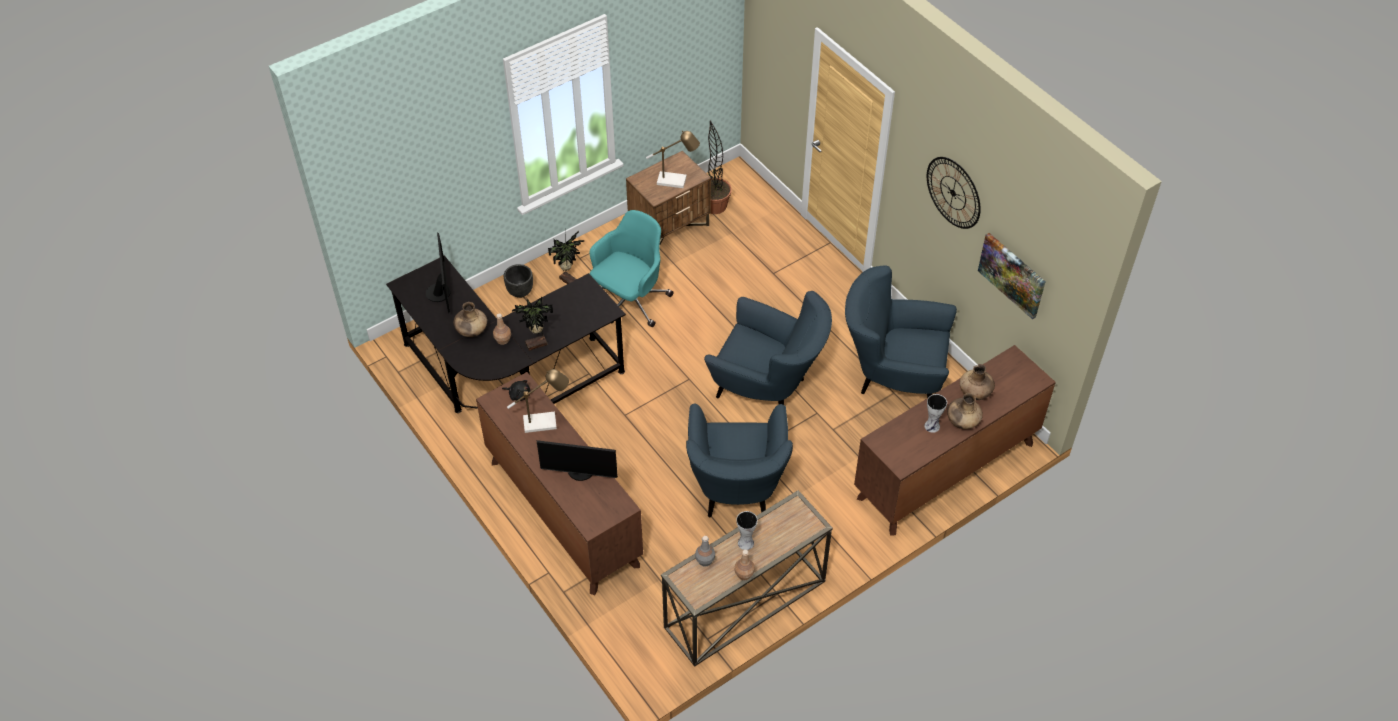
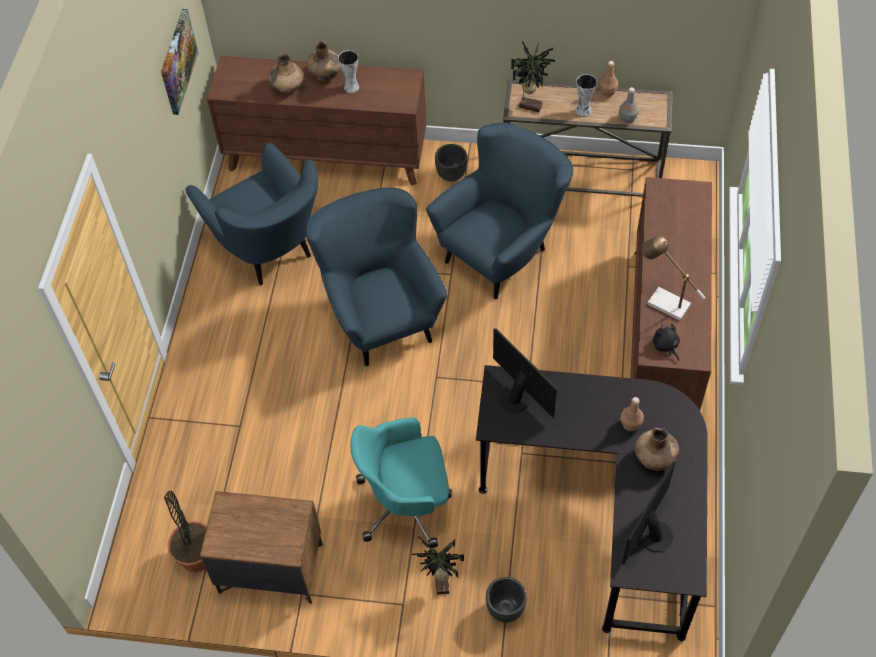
camera: 135 degrees left, 5 degrees up
potted plant [512,297,553,351] -> potted plant moved to [511,41,555,112]
monitor [536,440,618,481] -> monitor moved to [493,328,557,419]
table lamp [646,131,700,188] -> none
wall clock [927,157,981,229] -> none
none -> black planter [435,144,467,182]

